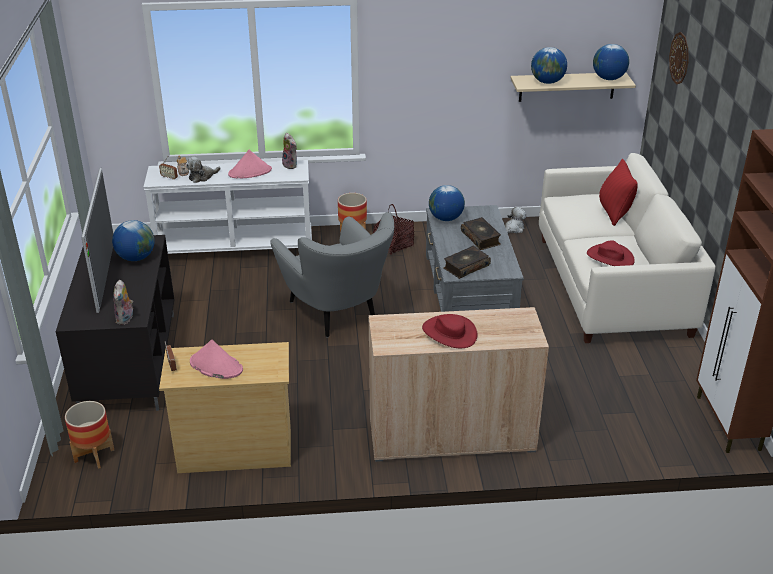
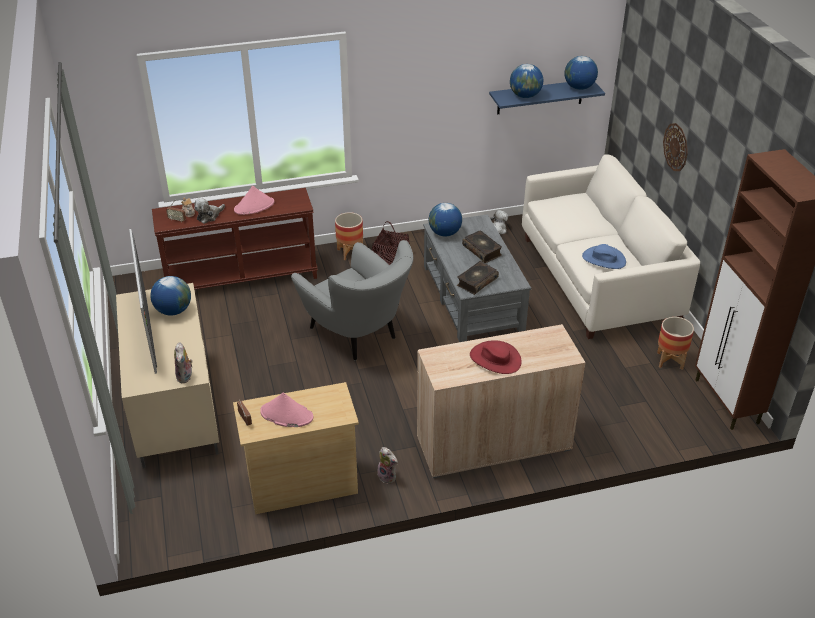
camera: 10 degrees left, 5 degrees up
black tv stand [56,235,175,411] -> beige tv stand [116,283,219,468]
planter [65,401,114,469] -> planter moved to [657,317,694,370]
white console table [144,160,312,254] -> brown console table [152,188,318,290]
plush toy [282,133,297,169] -> plush toy moved to [377,447,398,484]
beige shelf [510,73,636,102] -> blue shelf [489,82,605,114]
red hat [587,240,635,266] -> blue hat [582,244,626,269]
red pillow [599,159,638,226] -> none
wall clock [669,32,689,85] -> wall clock moved to [663,123,688,171]

